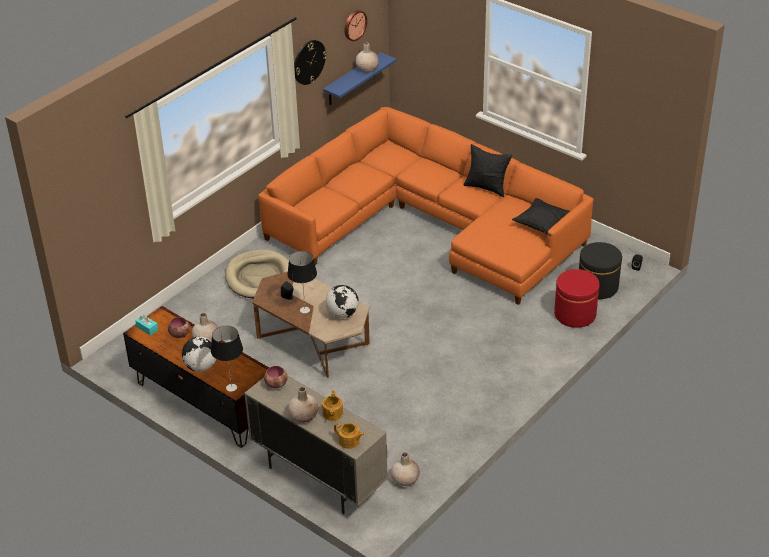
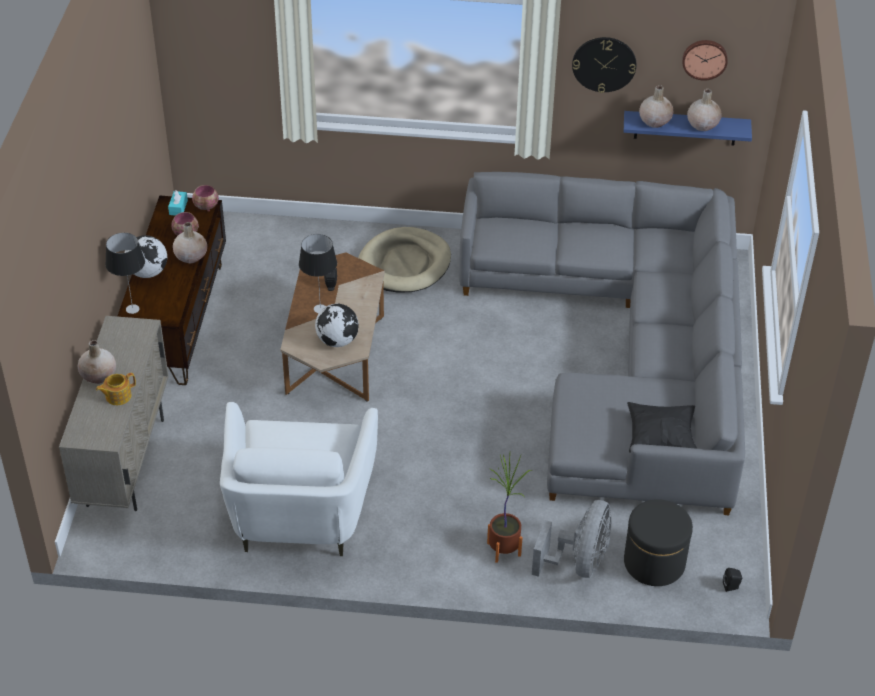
camera: 55 degrees right, 5 degrees up
orange sofa [258,107,593,305] -> grey sofa [459,172,745,515]
bowl [264,366,288,388] -> bowl moved to [192,185,219,212]
teapot [334,423,364,449] -> none
beige vase [391,452,420,486] -> beige vase moved to [639,85,673,128]
black pillow [464,144,512,197] -> none
red ottoman [554,269,600,328] -> grey fan [532,500,612,578]
none -> white armchair [220,402,378,556]
none -> potted plant [487,454,532,563]

